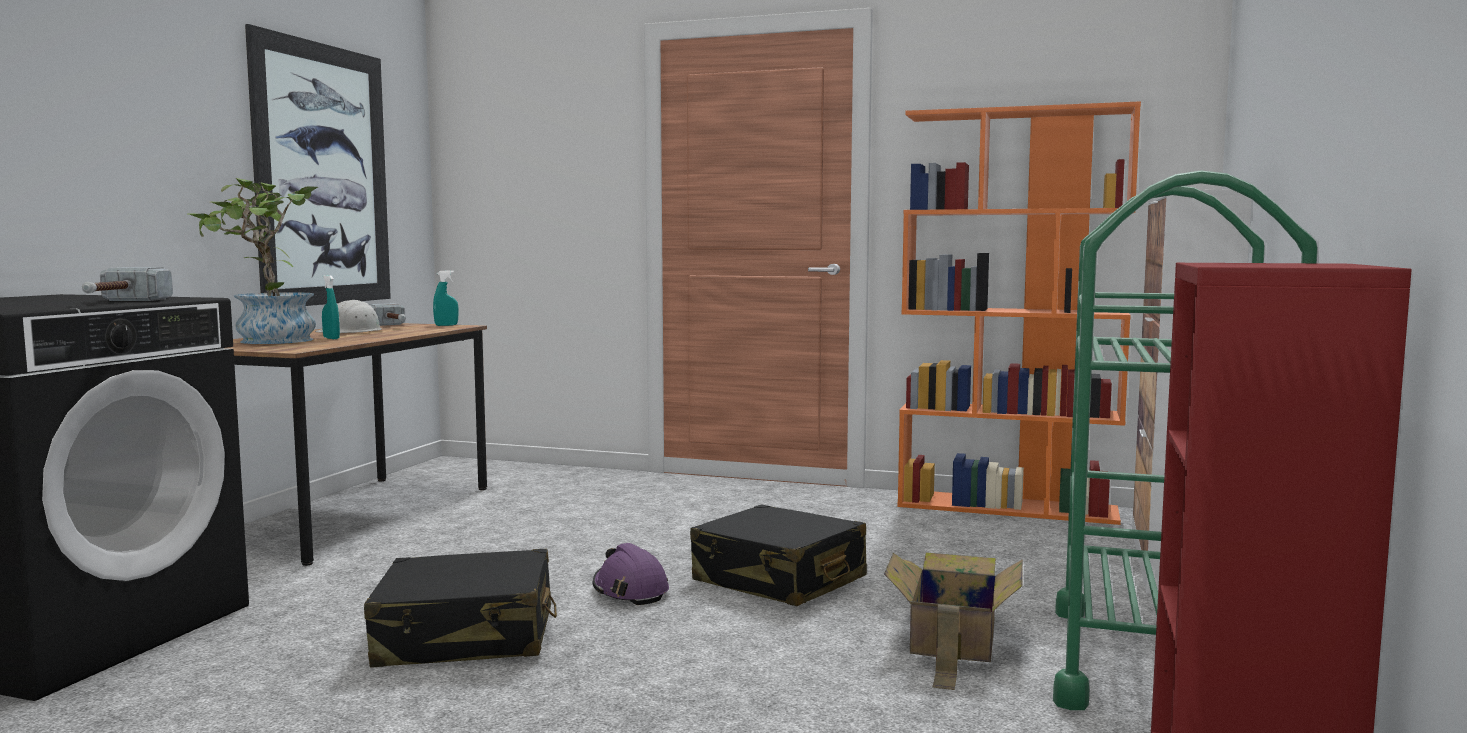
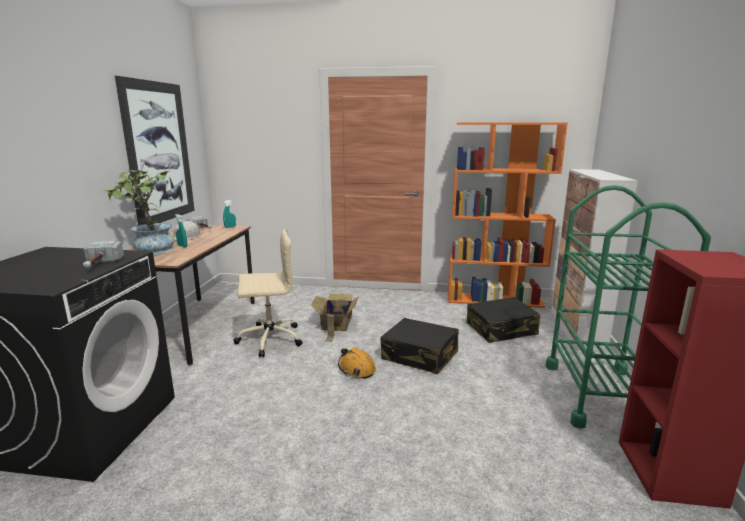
camera: 10 degrees left, 10 degrees up
black suitcase [364,549,557,667] -> black suitcase moved to [467,297,541,343]
purple hard hat [592,543,669,605] -> orange hard hat [338,348,376,379]
cardboard box [884,552,1023,690] -> cardboard box moved to [311,294,359,342]
none -> beige office chair [234,229,302,357]

